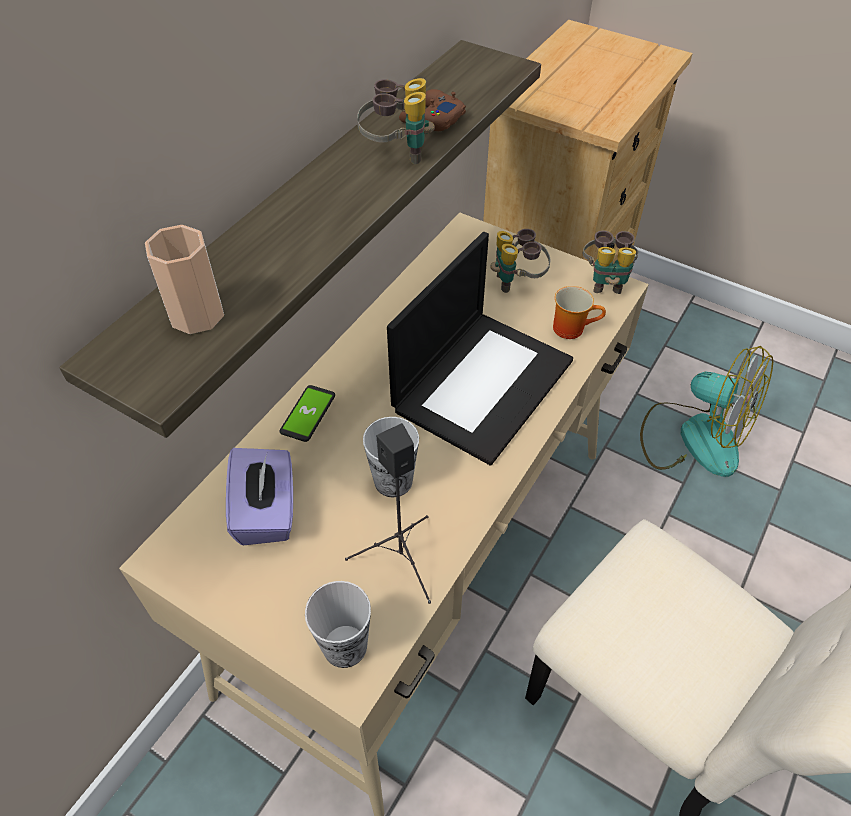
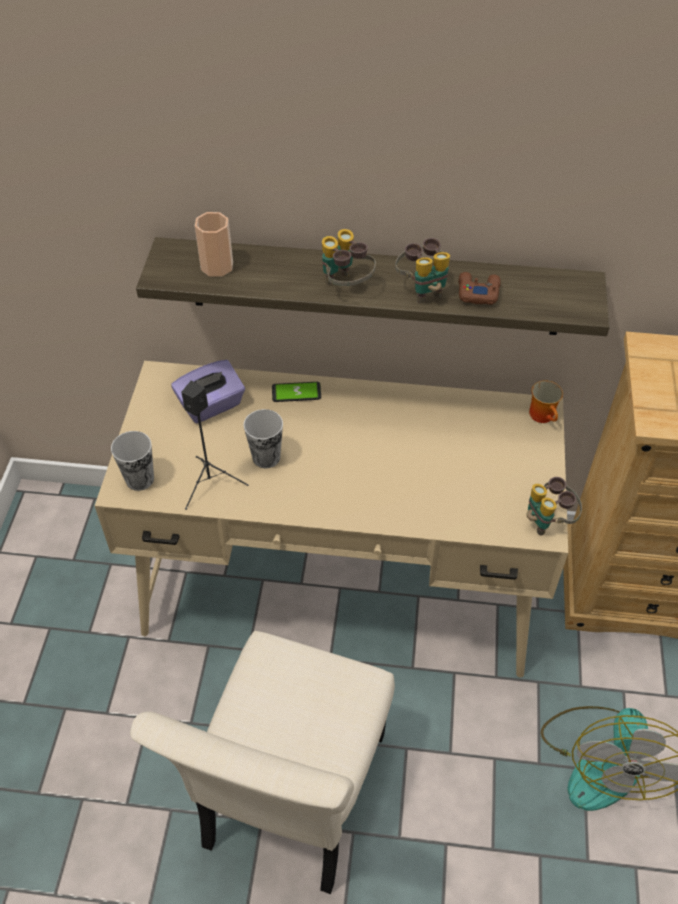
camera: 65 degrees right, 0 degrees up
laptop [387,232,573,466] -> none
binoculars [490,229,551,293] -> binoculars moved to [322,229,376,286]
mug [553,286,606,339] -> mug moved to [529,380,563,423]

